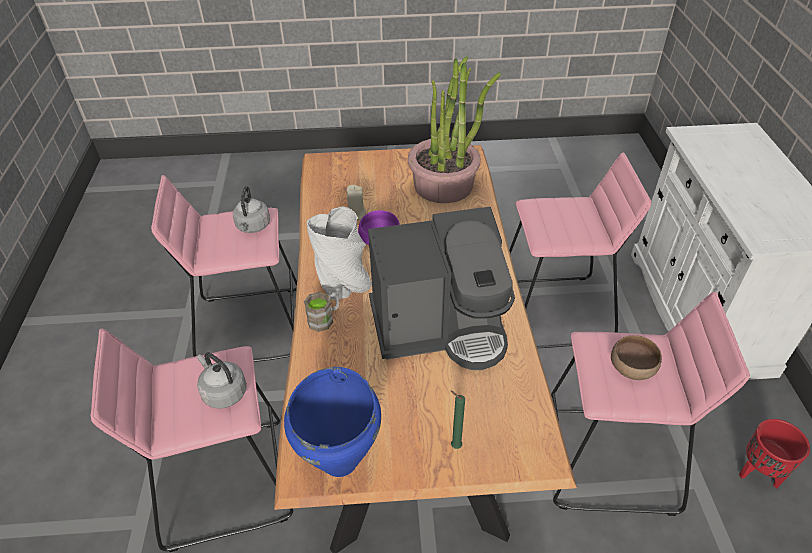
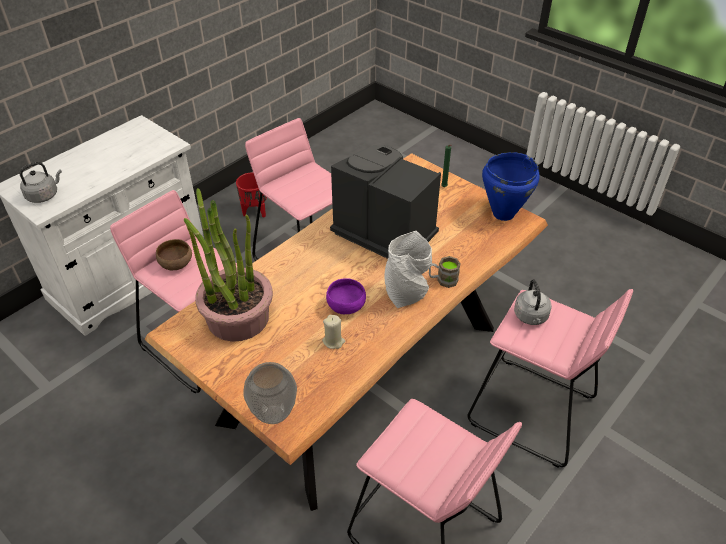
camera: 135 degrees left, 0 degrees up
grey kettle [233,186,270,233] -> grey kettle moved to [20,162,62,203]
brown bowl [611,335,662,380] -> brown bowl moved to [156,239,192,270]
none -> vase [243,362,297,424]

